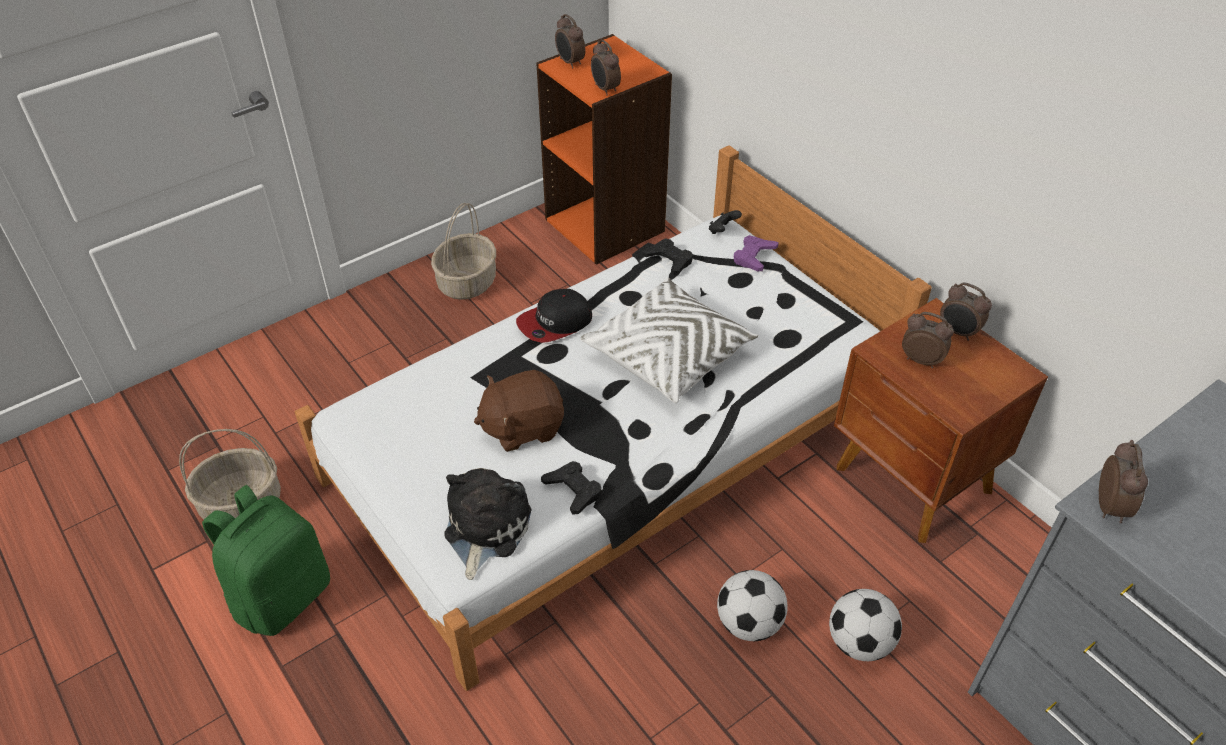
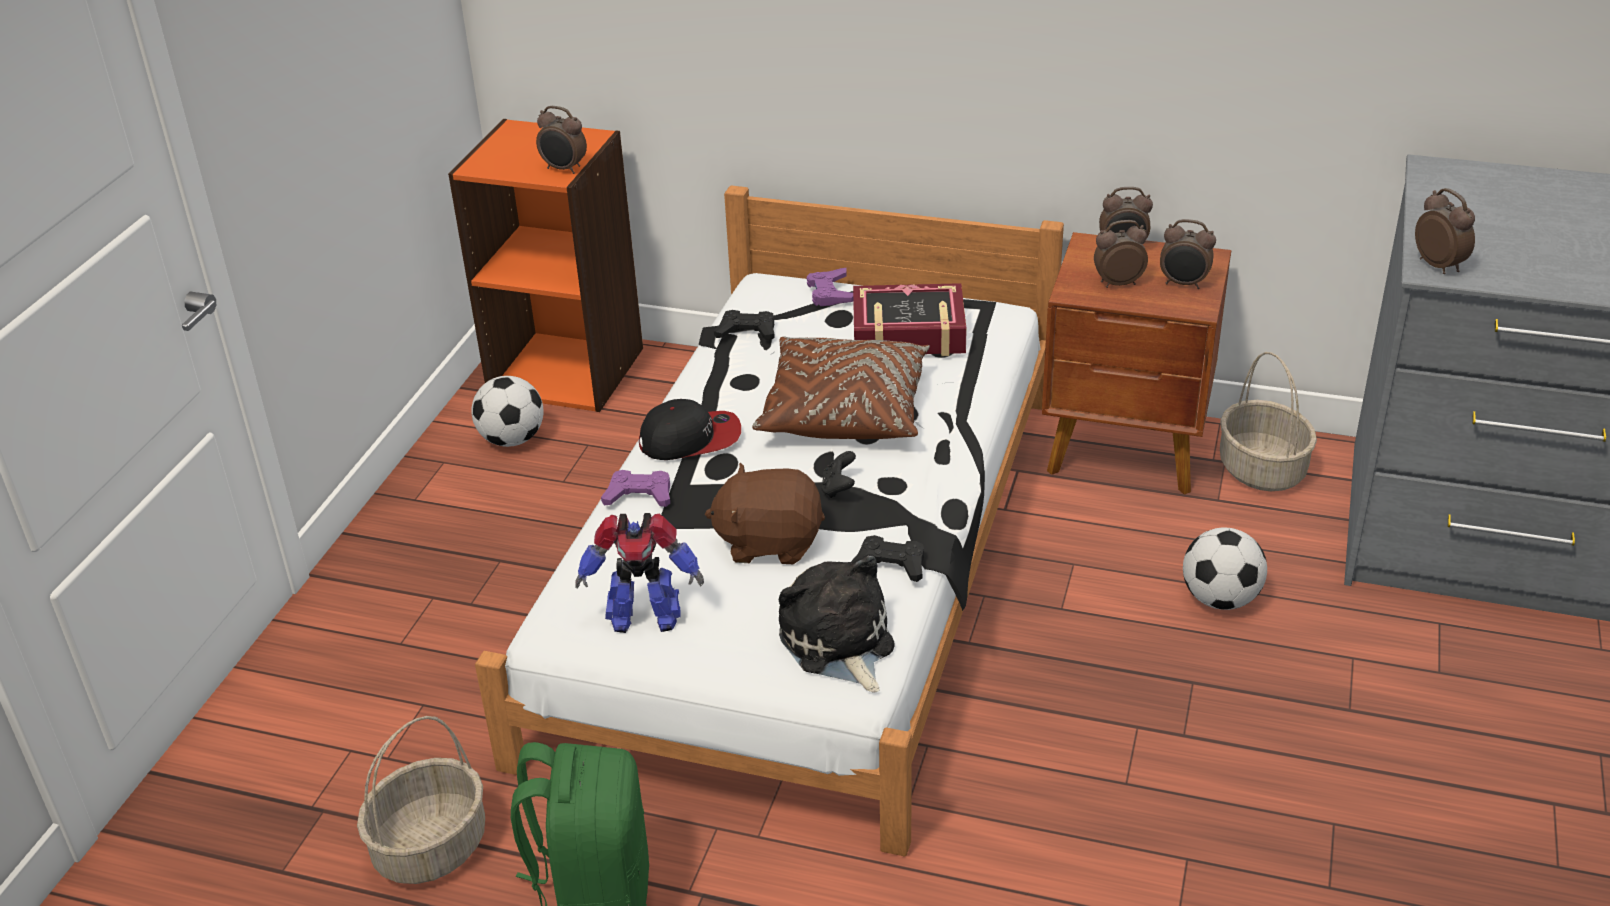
camera: 35 degrees left, 10 degrees down
basket [431,203,496,300] -> basket moved to [1220,352,1317,491]
brown plush toy [474,370,564,452] -> brown plush toy turned 60 degrees clockwise [705,463,825,564]
cap [516,289,592,343] -> cap turned 120 degrees counterclockwise [639,399,741,460]
alarm clock [555,14,586,69] -> alarm clock moved to [1160,219,1216,289]
white pillow [580,278,758,403] -> brown pillow [752,336,930,439]
black game controller [709,210,742,234] -> black game controller moved to [822,451,856,498]
football [717,570,788,641] -> football moved to [471,376,543,447]
none -> toy robot [575,513,704,633]
none -> purple game controller [601,470,670,507]
none -> book [853,283,967,356]

